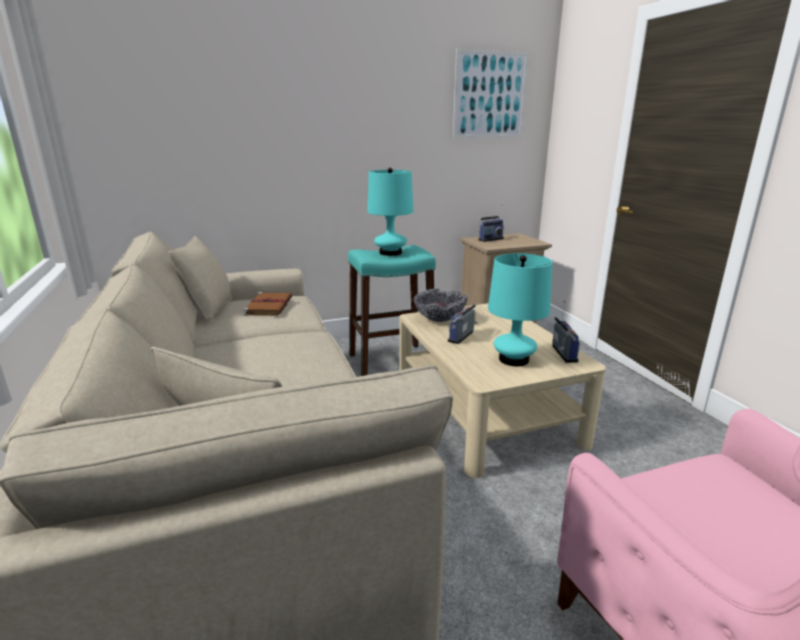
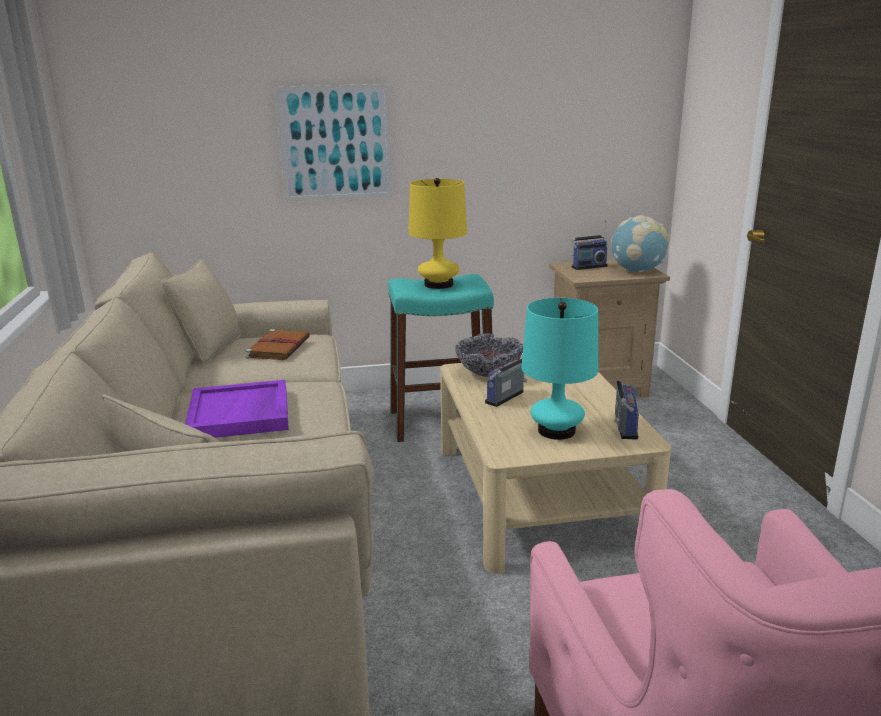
camera: 10 degrees right, 0 degrees up
turquoise table lamp [367,168,413,256] -> yellow table lamp [409,178,467,289]
picture [453,49,529,138] -> picture moved to [275,84,392,201]
none -> purple tray [185,380,289,438]
none -> globe [611,215,669,272]

